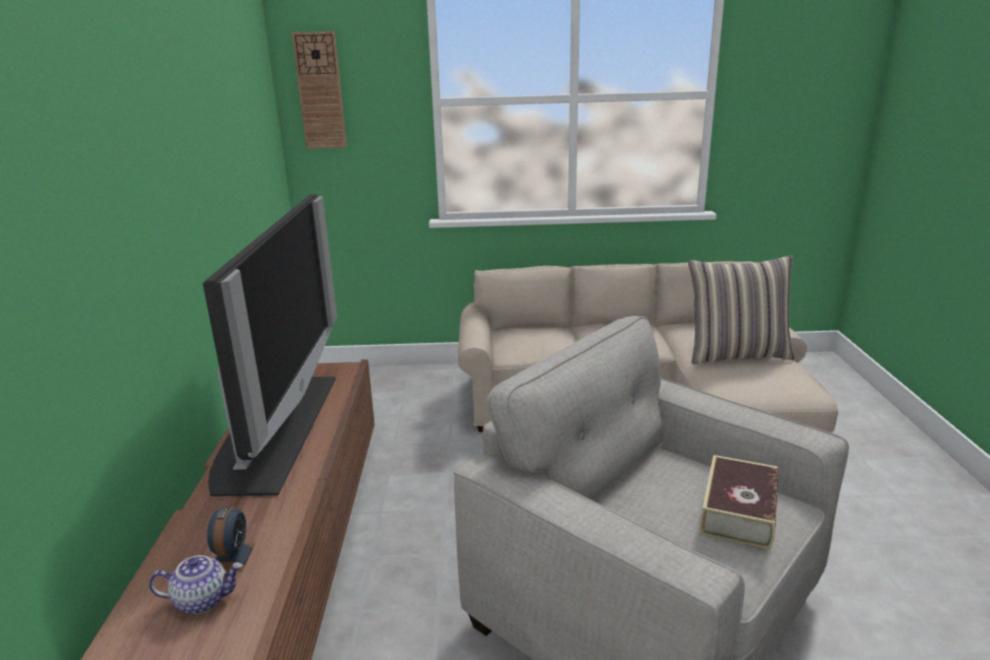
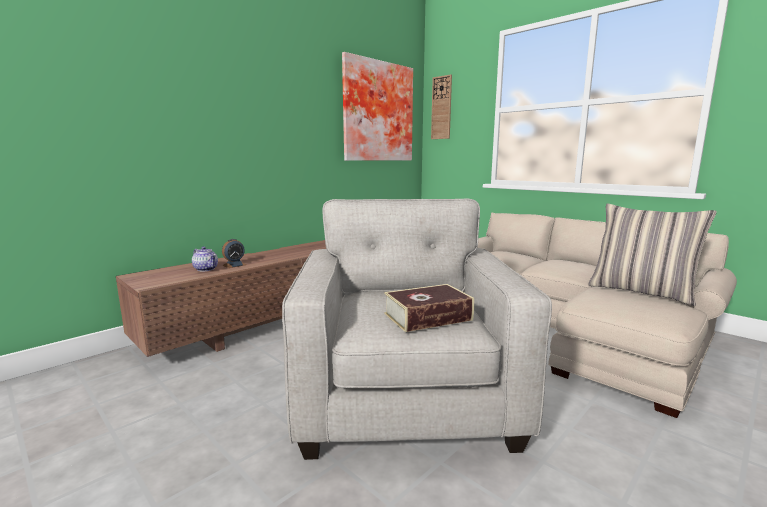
camera: 45 degrees right, 10 degrees down
television [203,194,337,496] -> none
none -> picture [342,52,413,161]

